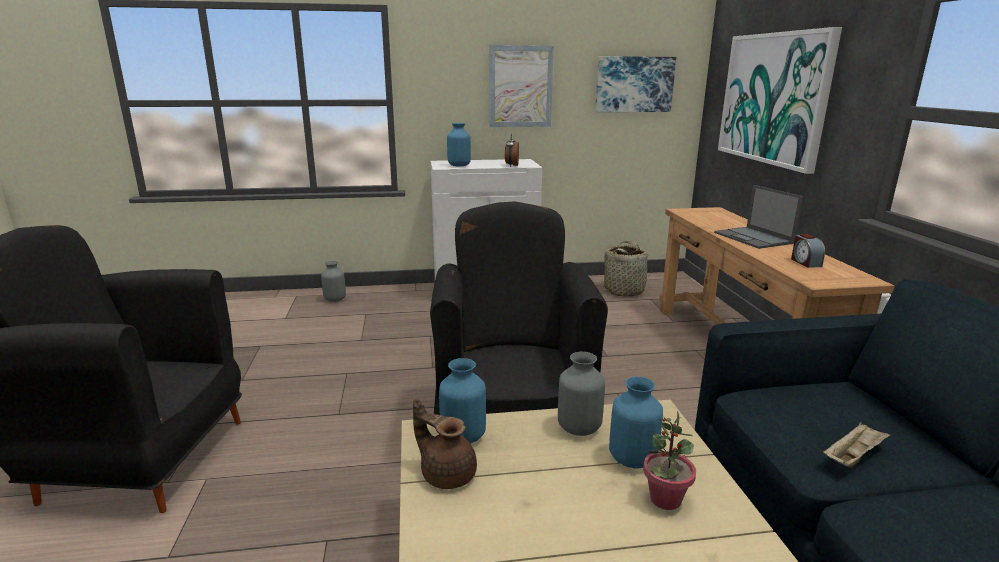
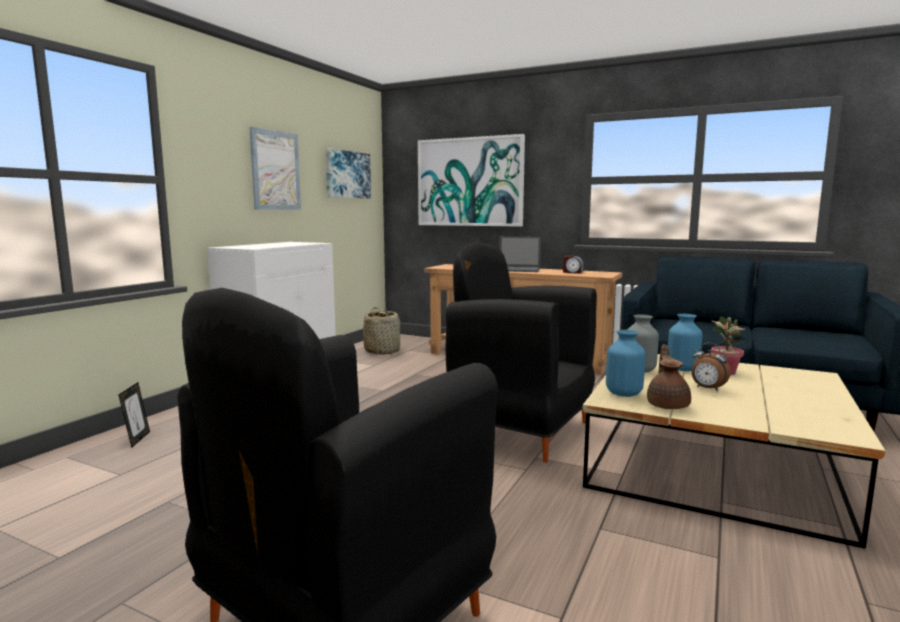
camera: 55 degrees left, 10 degrees down
grey vase [321,261,346,302] -> picture frame [119,382,150,448]
brown teapot [413,399,477,489] -> brown teapot turned 120 degrees clockwise [647,344,691,409]
blue vase [447,123,471,166] -> none
alarm clock [505,133,519,167] -> alarm clock moved to [691,343,731,391]

